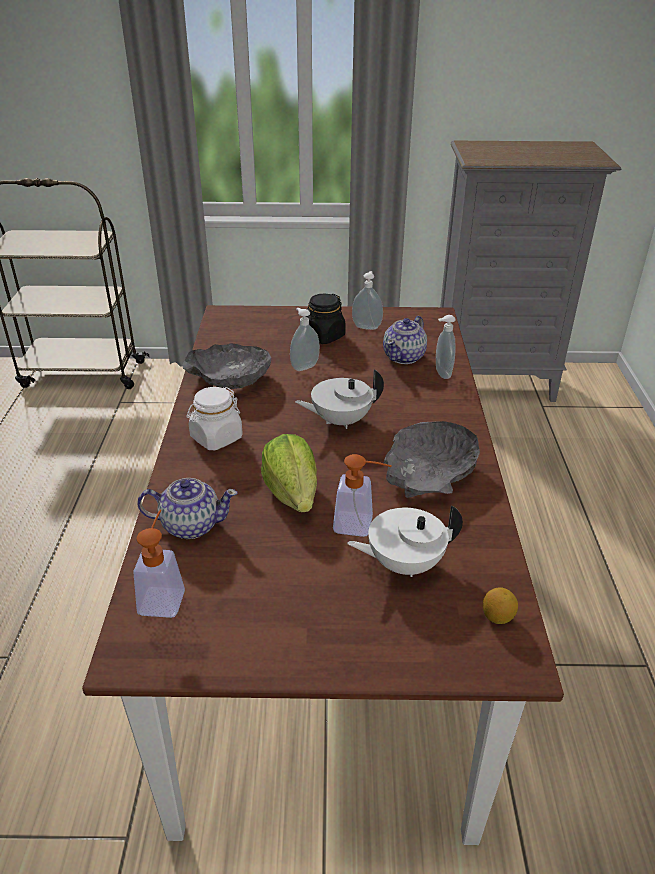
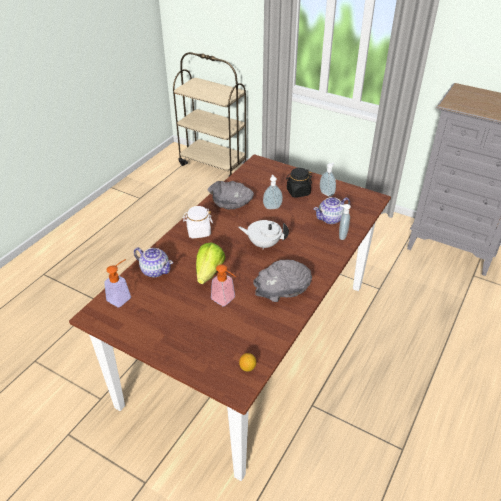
camera: 30 degrees right, 5 degrees up
white teapot [347,506,463,577] -> none

